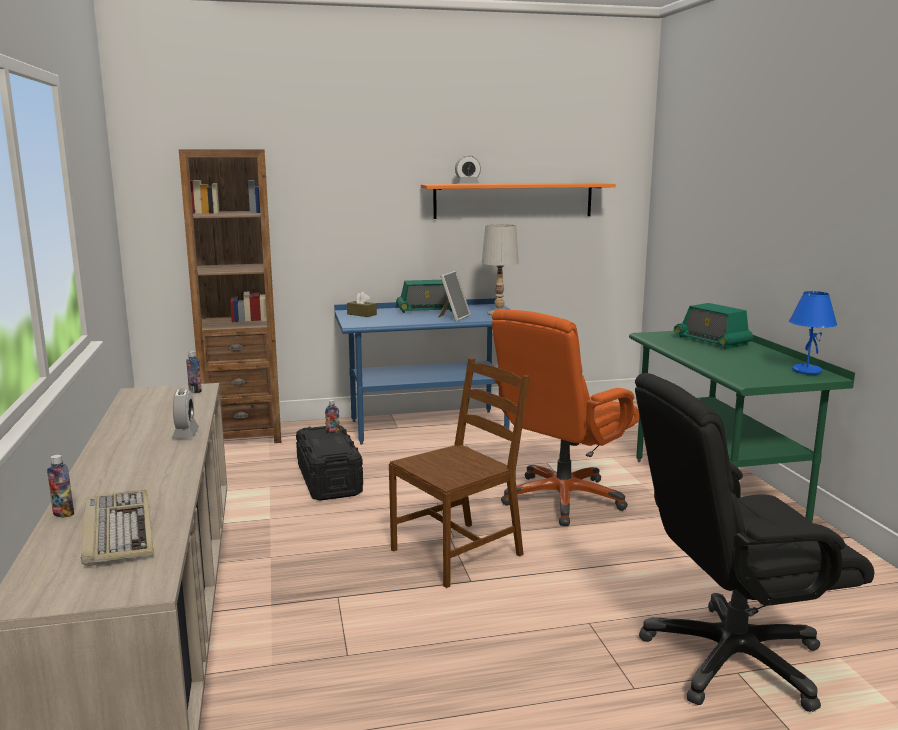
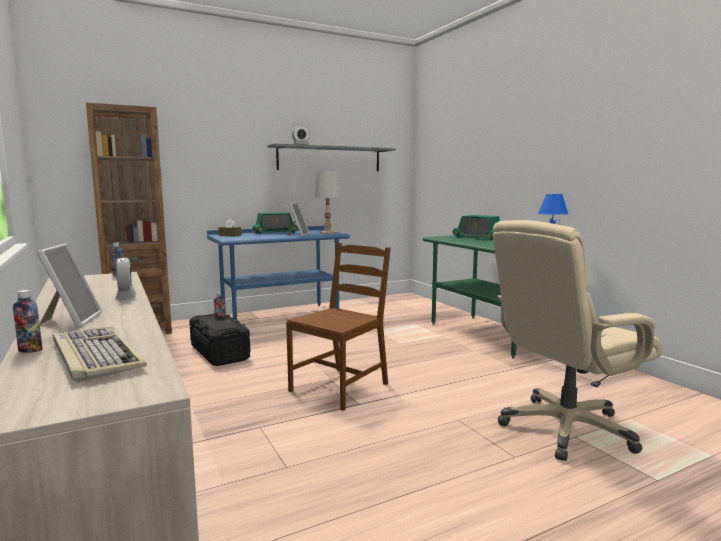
camera: 15 degrees left, 5 degrees down
orange shelf [421,183,616,219] -> grey shelf [267,143,396,171]
orange office chair [492,309,639,526] -> none
black office chair [635,373,874,712] -> beige office chair [492,220,662,461]
none -> picture frame [37,244,102,327]

